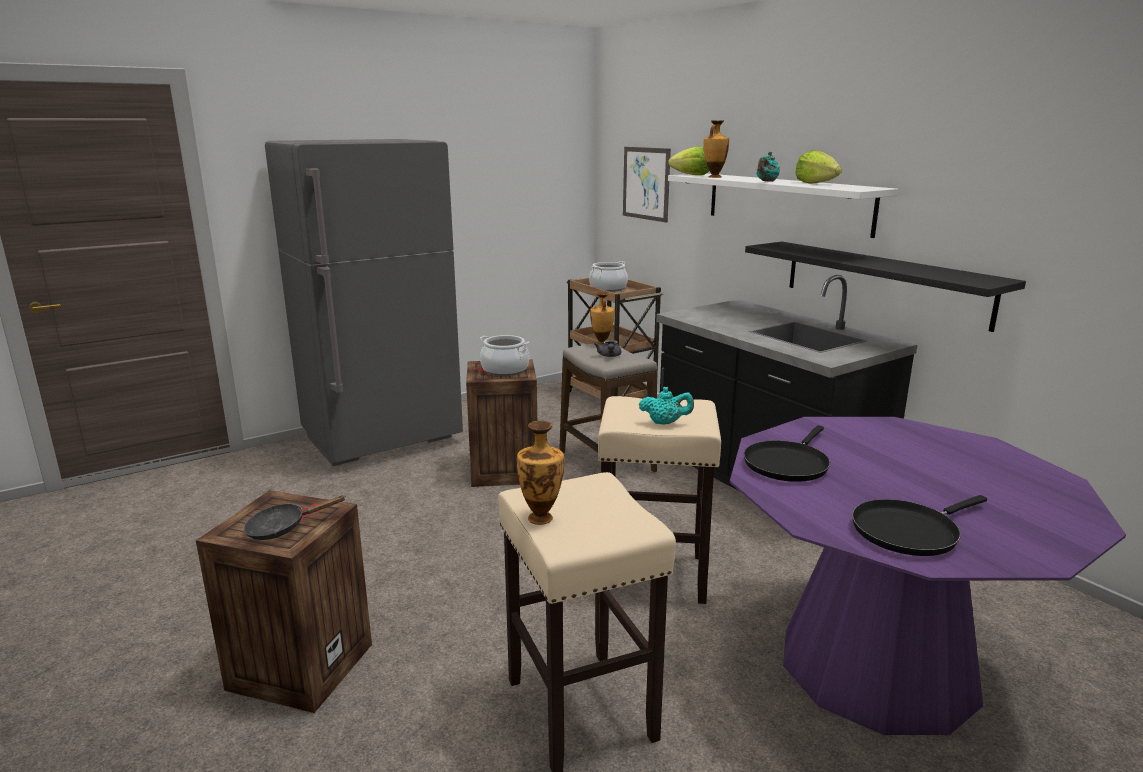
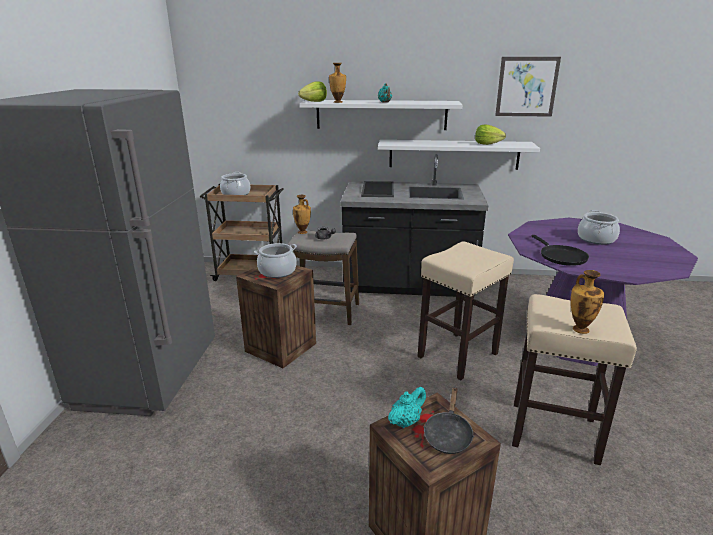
camera: 50 degrees left, 5 degrees up
picture [623,147,671,223] -> picture moved to [495,57,561,117]
turquoise teapot [639,387,694,425] -> turquoise teapot moved to [388,386,426,428]
black shelf [745,242,1026,332] -> white shelf [378,140,540,170]
lettuce [795,150,842,184] -> lettuce moved to [475,125,506,145]
black frying pan [852,495,987,556] -> none
none -> tray [361,181,394,197]
none -> cooking pot [578,210,620,245]

